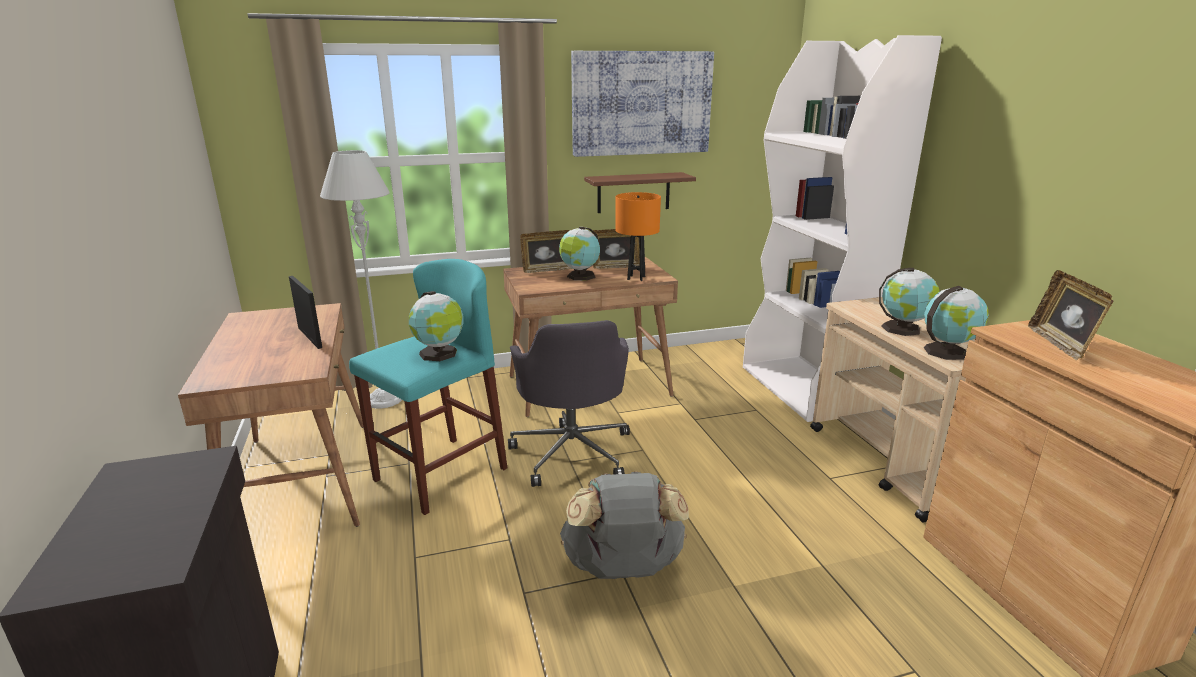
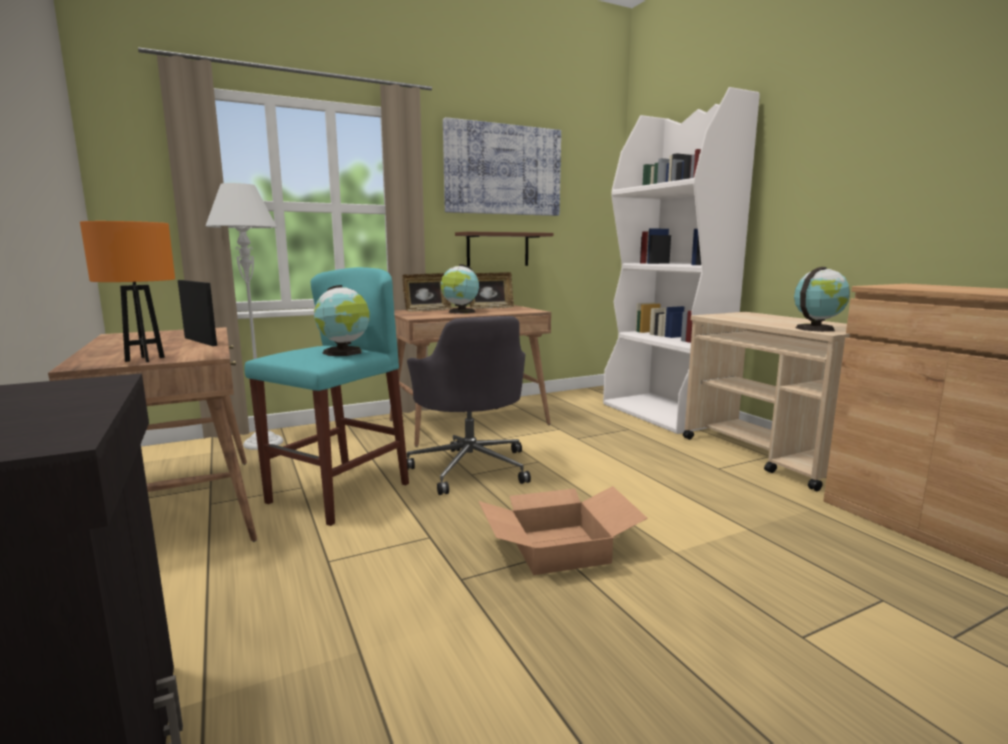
camera: 10 degrees left, 10 degrees down
grey backpack [560,471,689,579] -> cardboard box [479,486,648,575]
orange table lamp [615,192,661,281] -> orange table lamp moved to [80,221,175,362]
globe [879,268,939,336] -> none
picture frame [1028,270,1113,360] -> none

